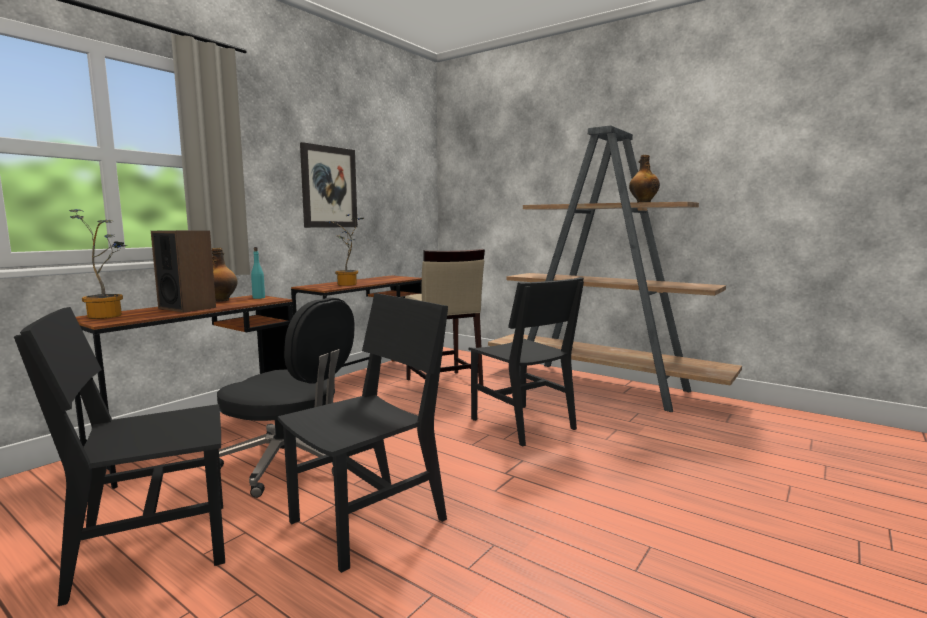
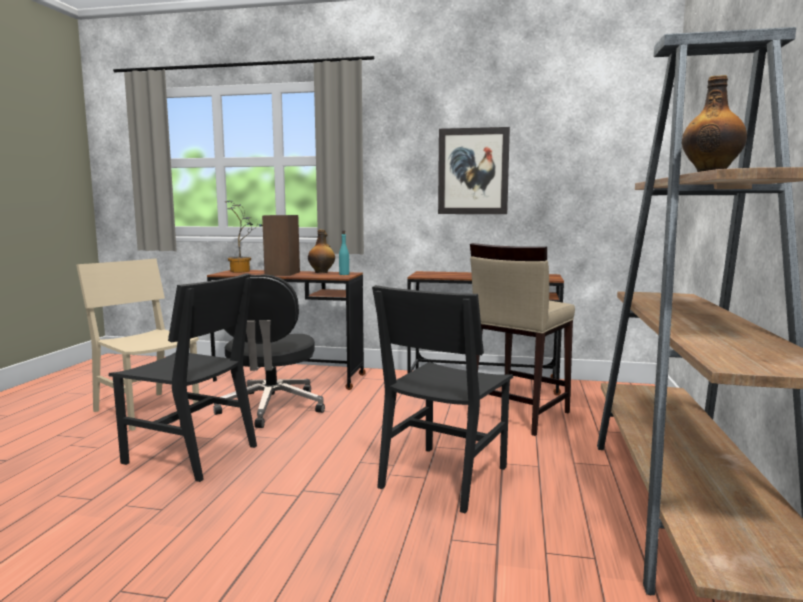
camera: 65 degrees right, 0 degrees up
black chair [14,307,225,606] -> beige chair [76,258,199,431]
potted plant [326,214,364,286] -> none

